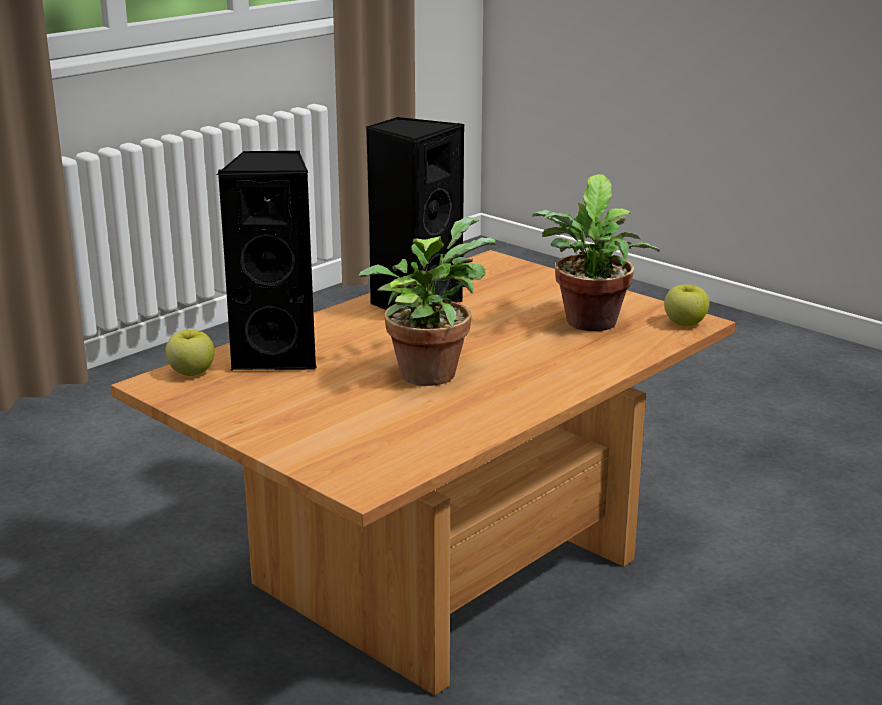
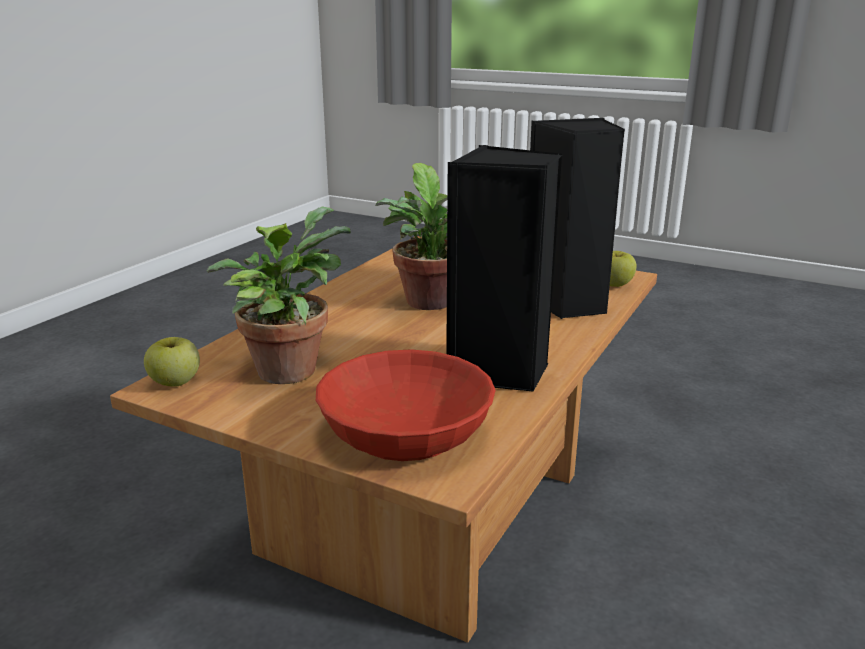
camera: 165 degrees right, 0 degrees up
none -> red bowl [316,349,496,461]

